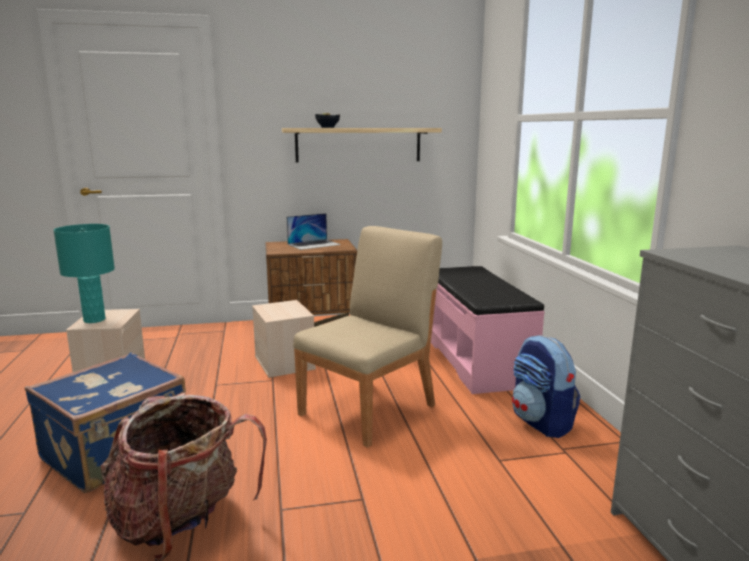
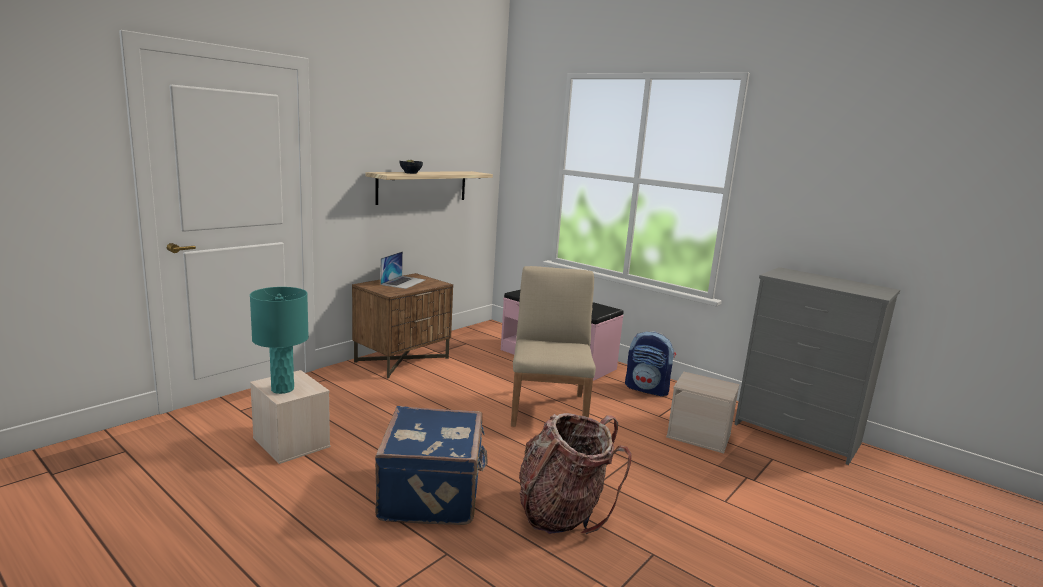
camera: 40 degrees left, 0 degrees up
beige storage box [252,300,316,378] -> beige storage box moved to [666,372,740,453]

